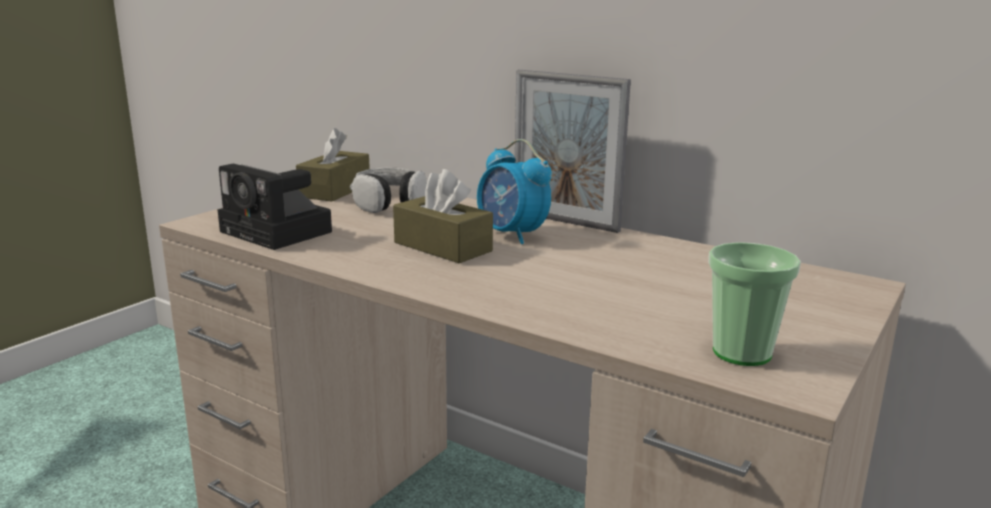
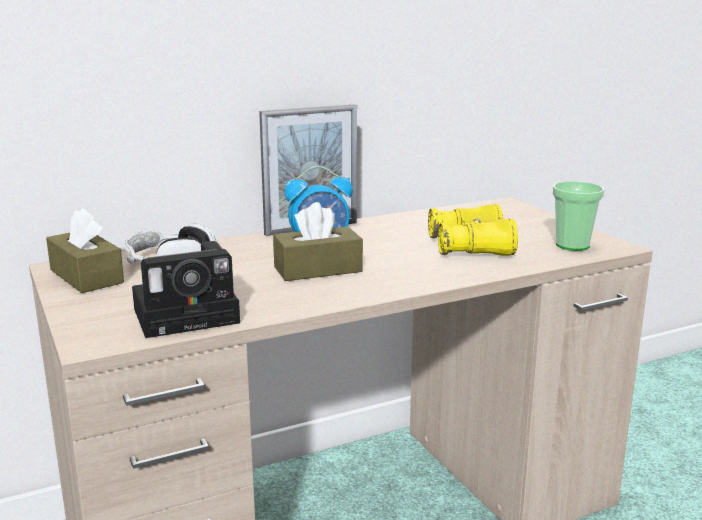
camera: 60 degrees left, 0 degrees up
none -> yellow binoculars [428,204,518,256]

